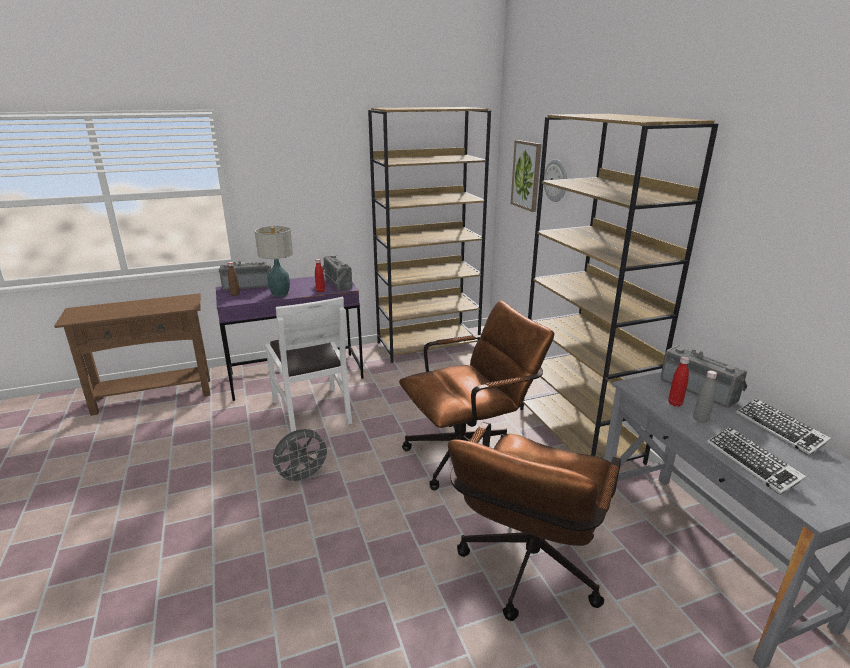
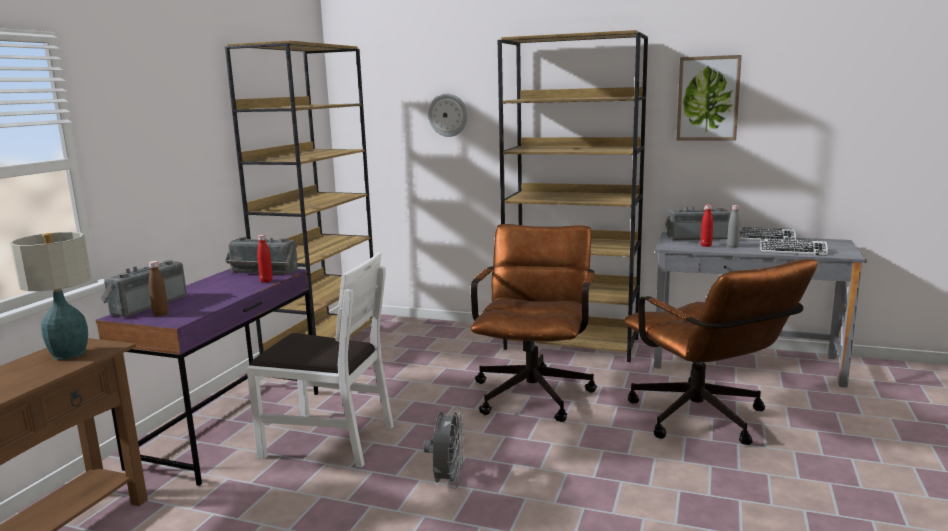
camera: 50 degrees left, 10 degrees down
table lamp [255,226,293,297] -> table lamp moved to [10,232,92,360]
picture [511,140,541,212] -> picture moved to [677,55,742,141]

